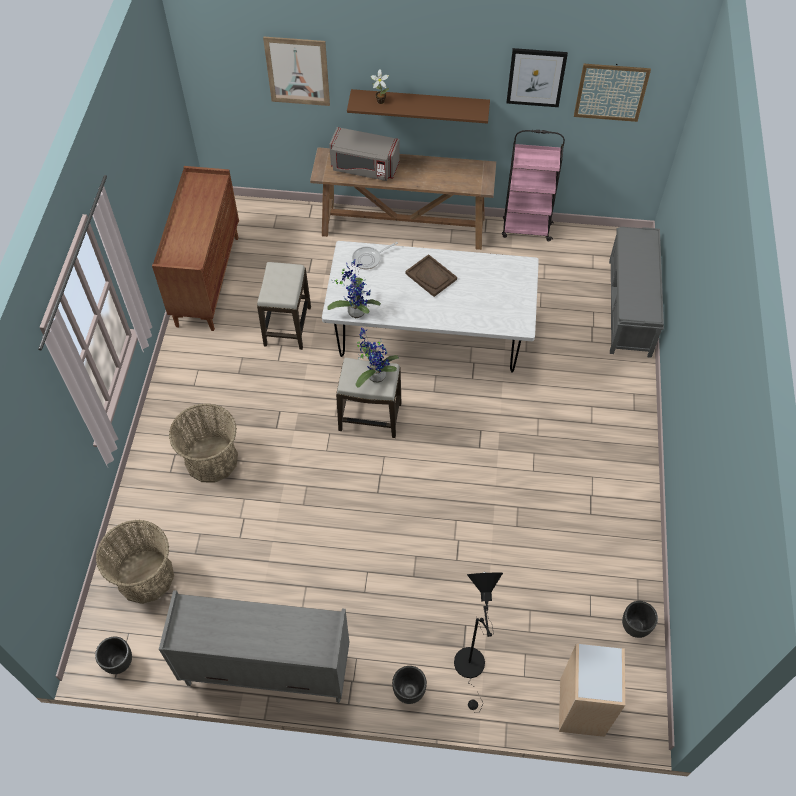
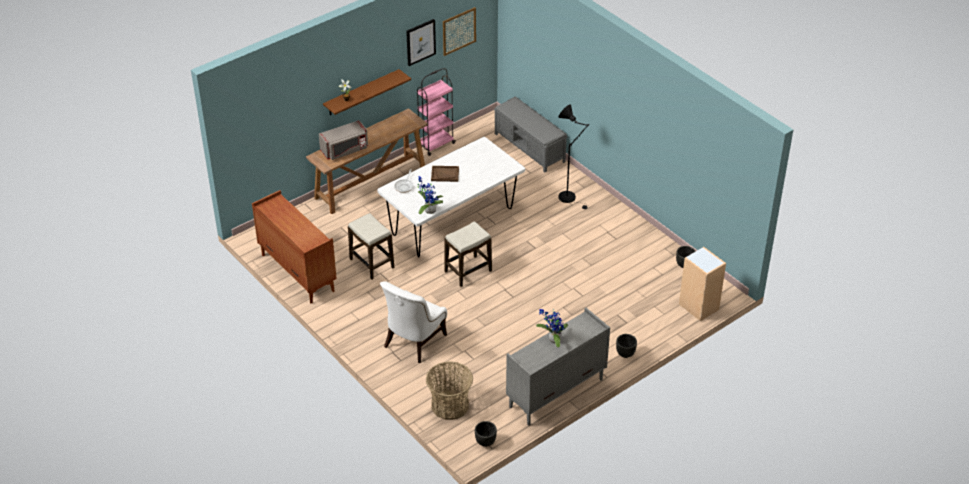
camera: 45 degrees left, 15 degrees down
basket [169,403,238,483] -> white chair [380,281,447,363]
picture [263,36,330,106] -> none
potted plant [355,327,399,387] -> potted plant moved to [536,309,568,347]
black floor lamp [454,572,503,713] -> black floor lamp moved to [558,104,589,209]

